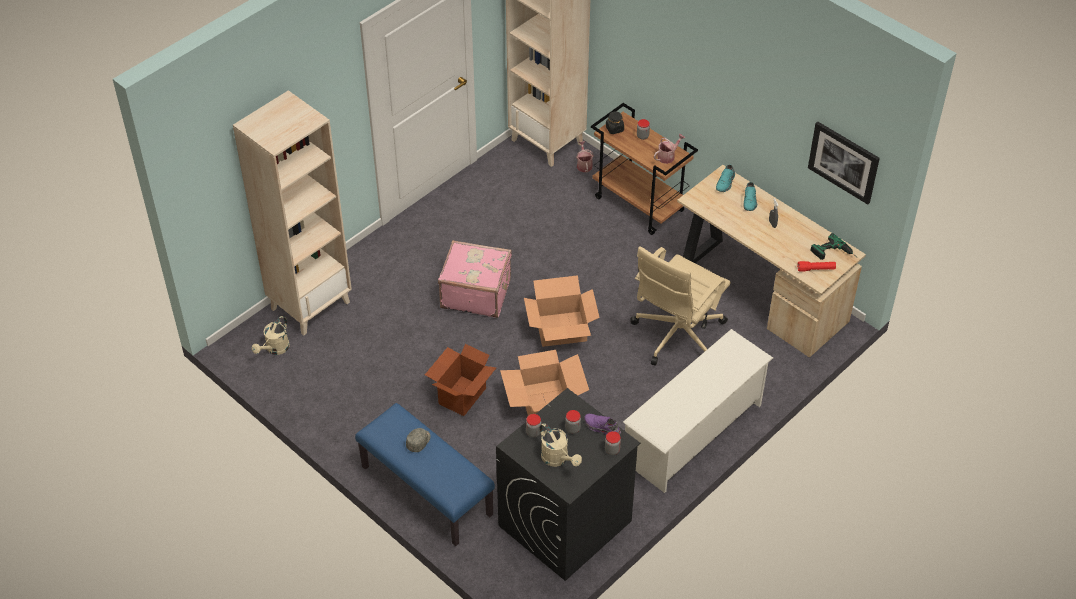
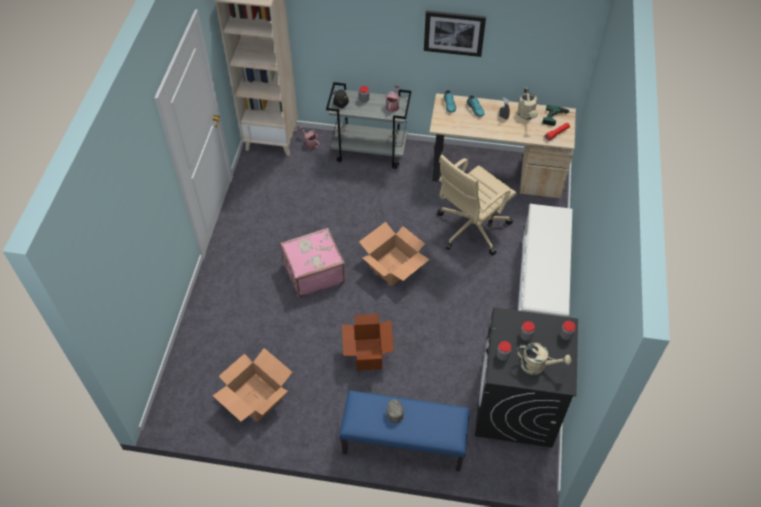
camera: 35 degrees left, 5 degrees up
beige bookcase [233,90,352,336] -> none
beige watering can [252,316,290,355] -> beige watering can moved to [517,88,538,120]
cardboard box [500,350,589,416] -> cardboard box moved to [213,348,292,422]
purple shoe [584,414,621,435] -> none
brown cart [591,103,698,235] -> grey cart [326,82,412,169]
beige office chair [630,246,731,366] -> beige office chair turned 45 degrees clockwise [437,155,517,256]
picture [808,121,880,205] -> picture moved to [424,10,486,57]

